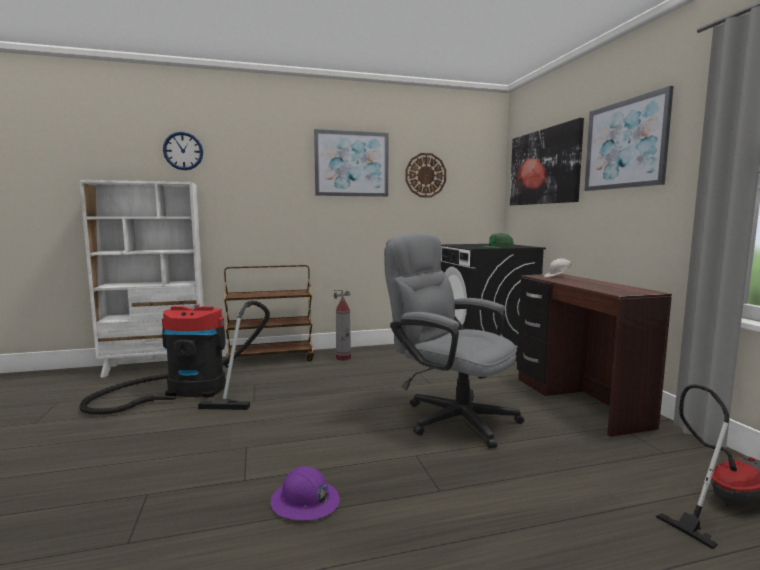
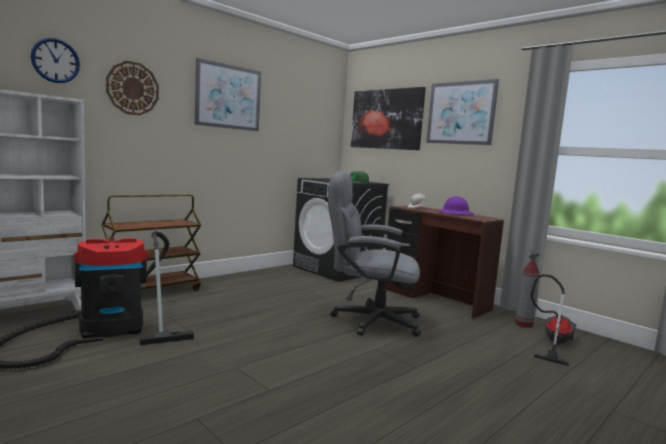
camera: 30 degrees left, 0 degrees up
purple hard hat [271,466,340,521] -> purple hard hat moved to [438,196,474,216]
fire extinguisher [334,290,351,360] -> fire extinguisher moved to [515,250,539,328]
wall clock [406,153,446,197] -> wall clock moved to [106,61,159,115]

